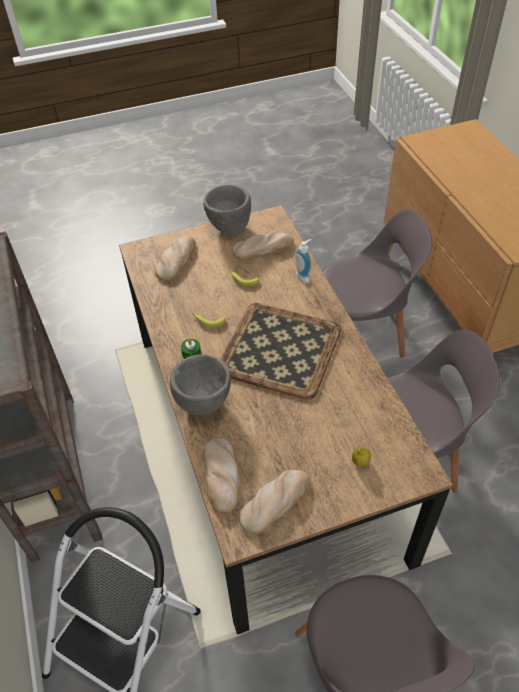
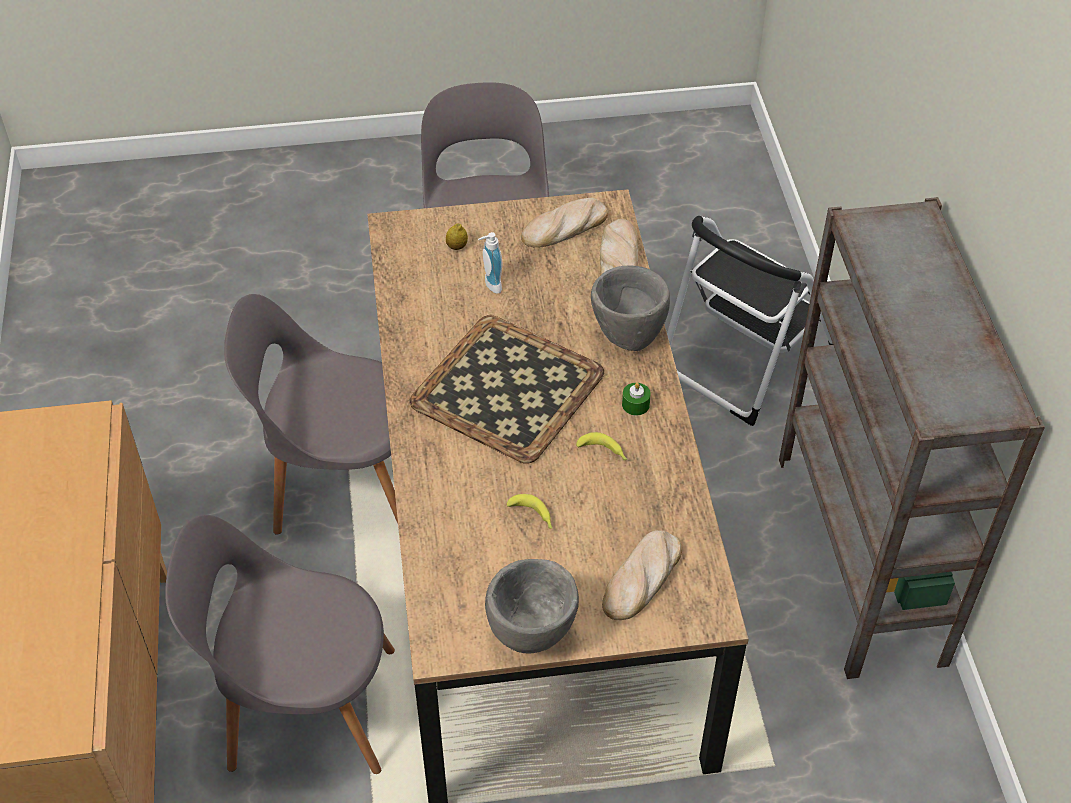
camera: 170 degrees left, 0 degrees up
bread [232,231,294,260] -> none
soap dispenser [295,239,312,283] -> soap dispenser moved to [478,232,503,293]

